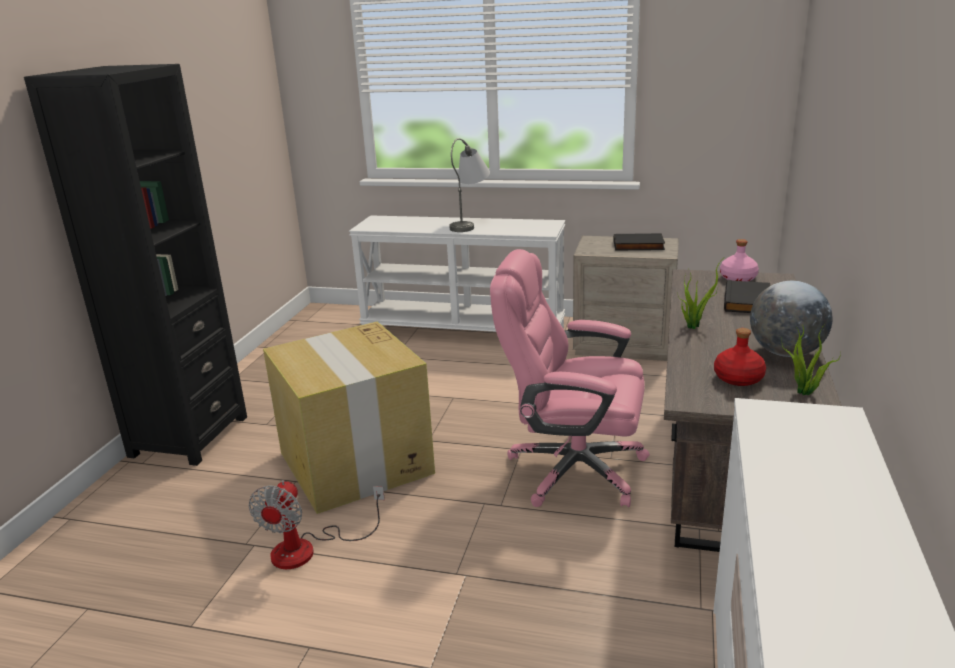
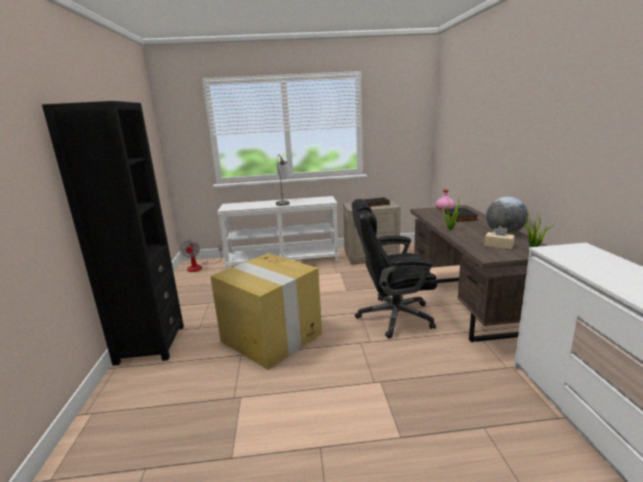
camera: 20 degrees left, 5 degrees down
fan [249,480,385,569] -> fan moved to [180,240,223,272]
pink office chair [490,249,650,507] -> black office chair [352,199,437,339]
red bottle [714,328,766,386] -> beige tissue box [484,226,515,249]

